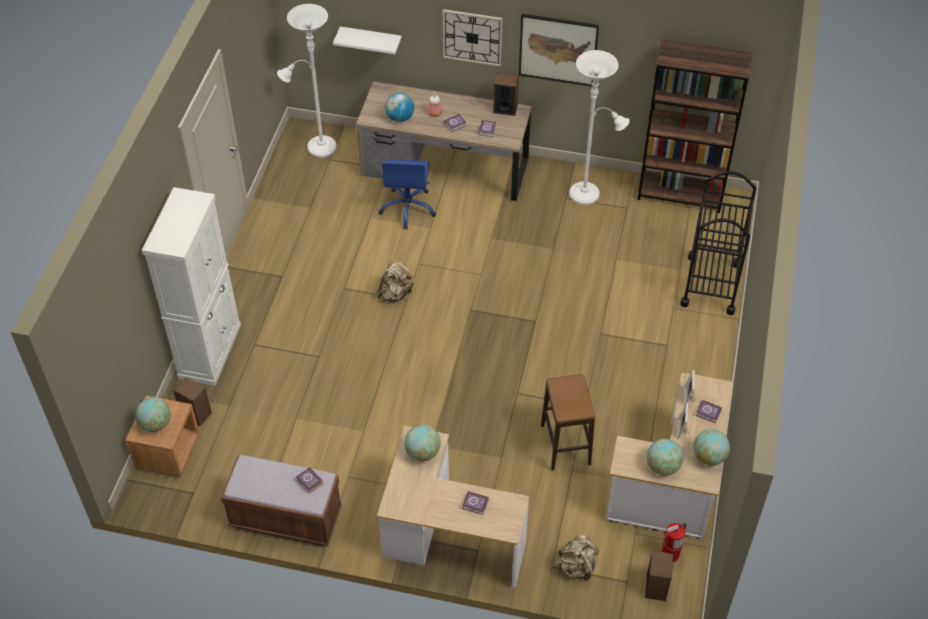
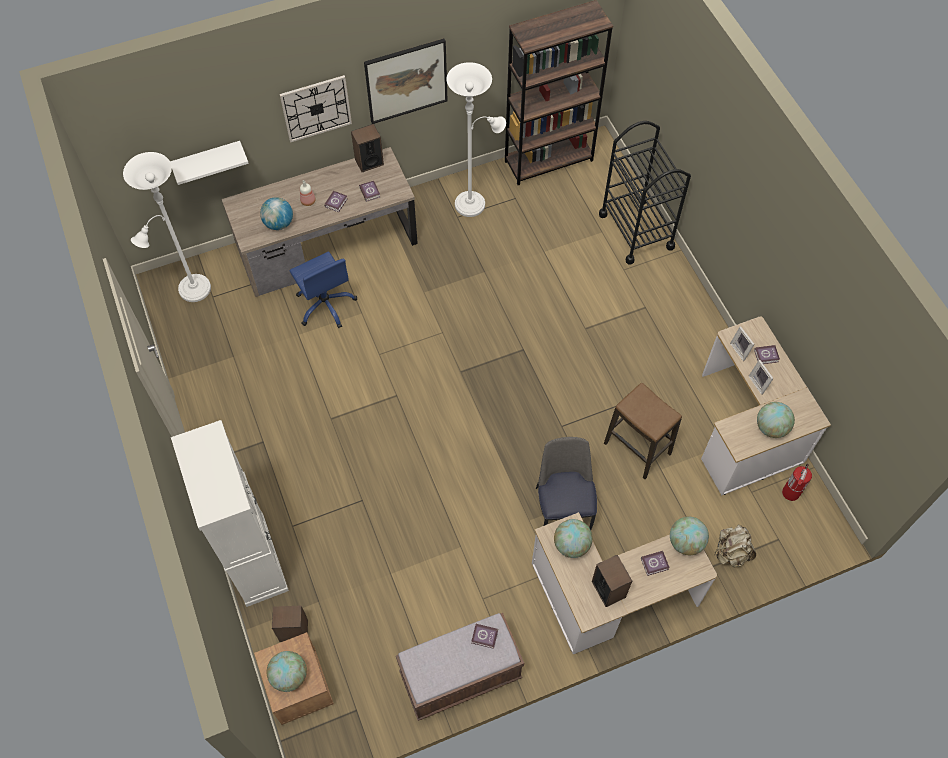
camera: 35 degrees left, 10 degrees up
beige backpack [377,261,414,302] -> none
speaker [645,551,673,601] -> speaker moved to [592,555,632,607]
globe [693,429,730,465] -> globe moved to [670,517,709,555]
none -> chair [536,437,597,530]

